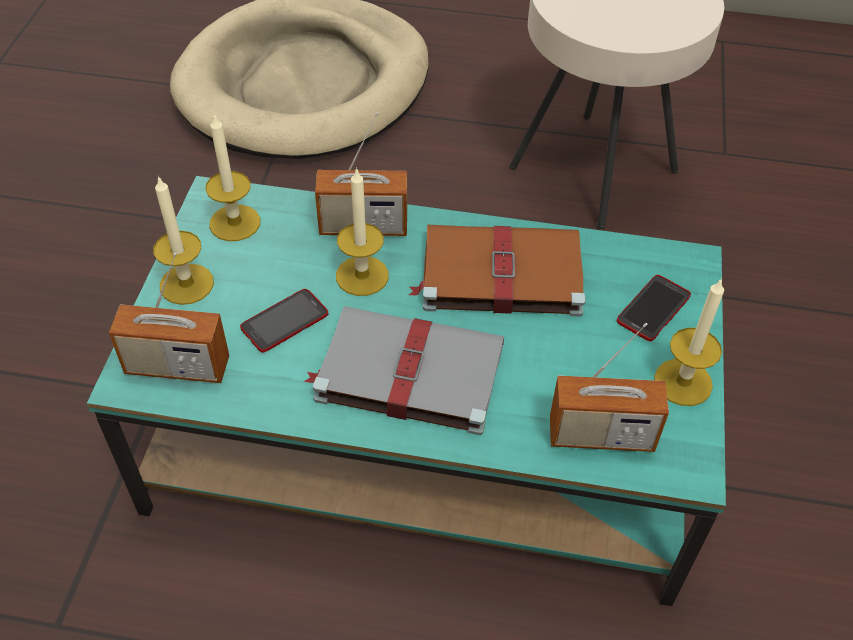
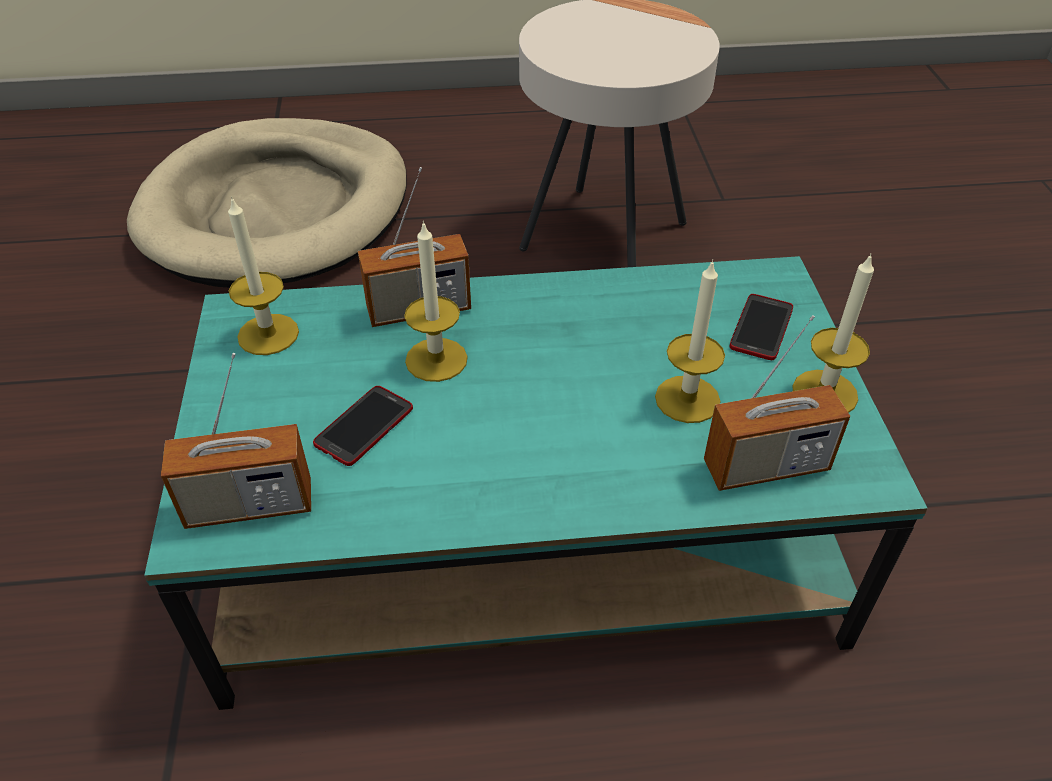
camera: 15 degrees left, 5 degrees down
candle [153,175,214,305] -> candle moved to [655,259,725,423]
grey book [304,306,504,435] -> none
brown book [409,225,585,317] -> none

